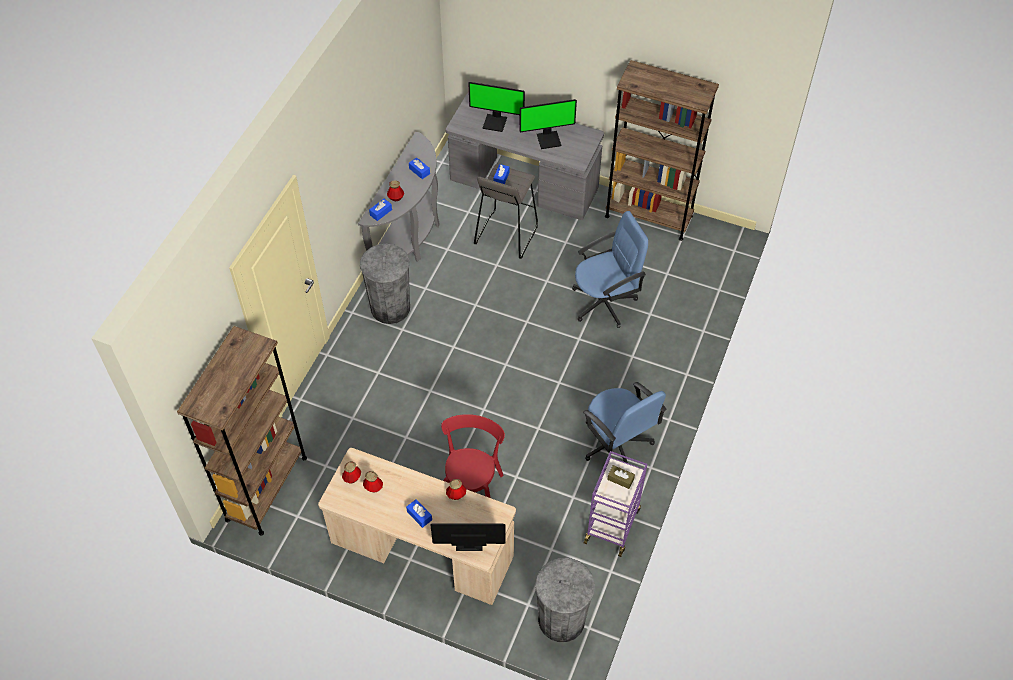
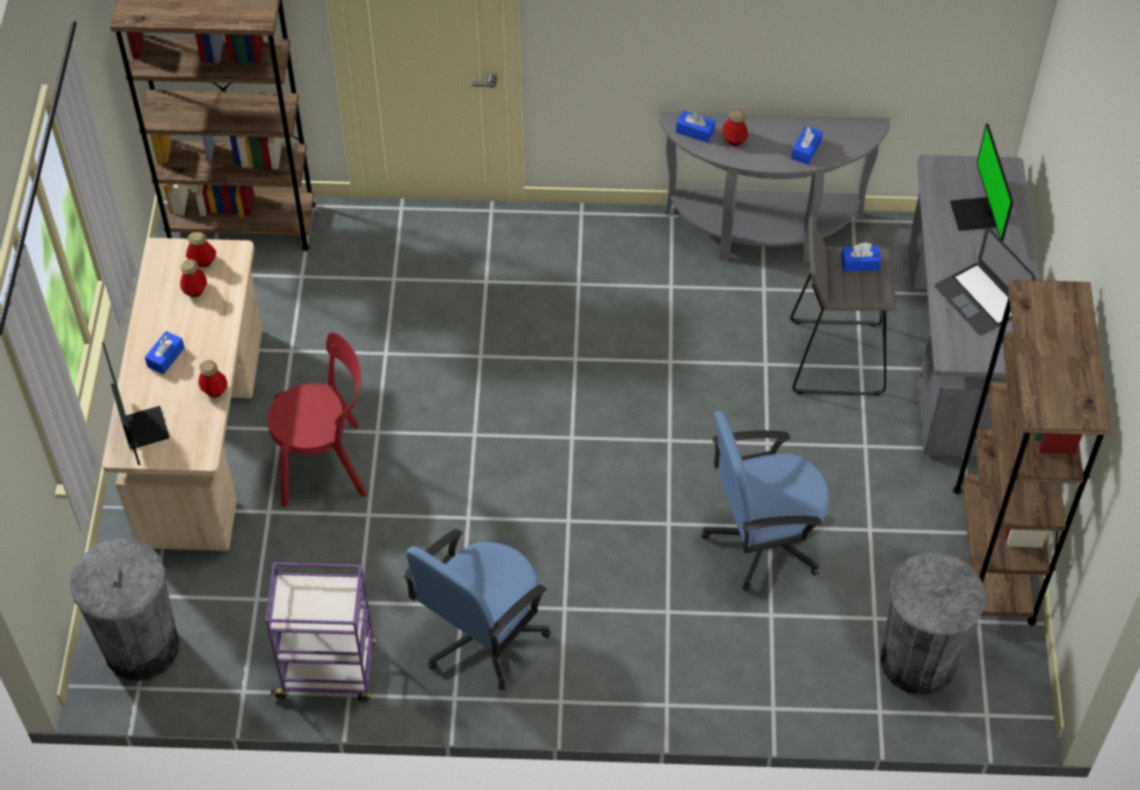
camera: 70 degrees right, 0 degrees up
grey trash can [360,244,410,324] -> grey trash can moved to [881,553,986,695]
monitor [519,99,577,149] -> laptop [935,227,1036,336]
blue office chair [572,211,648,328] -> blue office chair turned 120 degrees clockwise [701,411,830,591]
brown tissue box [607,465,635,489] -> none

